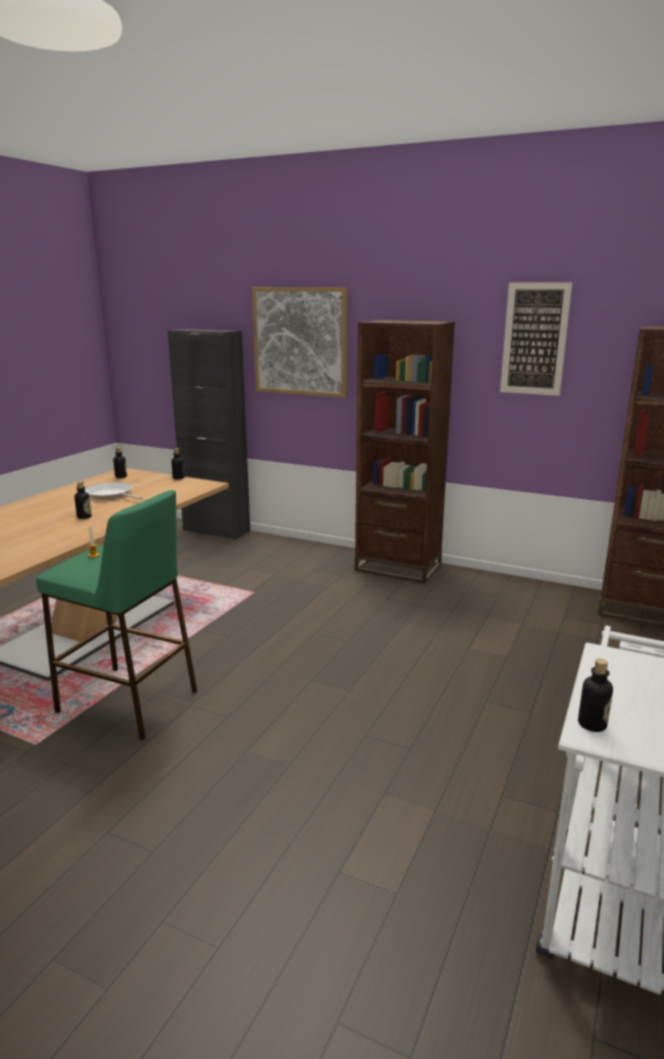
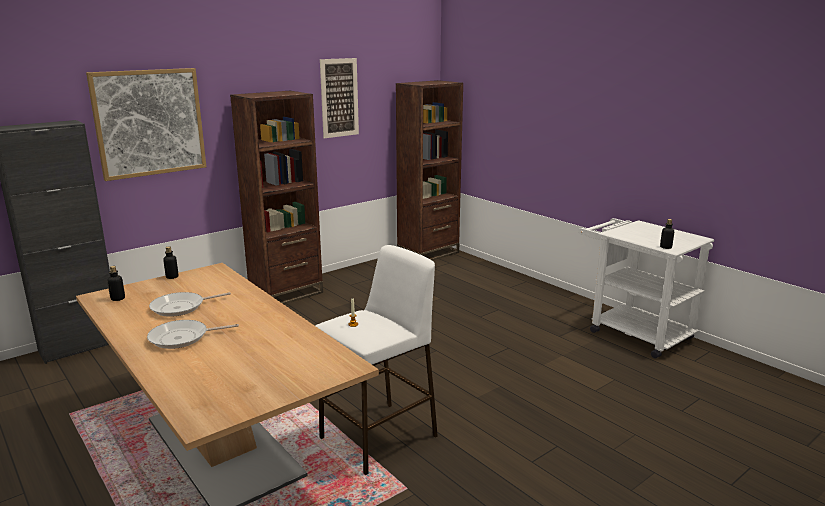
camera: 65 degrees left, 0 degrees up
green stool [36,490,197,740] -> white stool [315,245,438,475]
bottle [74,482,92,519] -> none
none -> frying pan [147,320,239,349]

